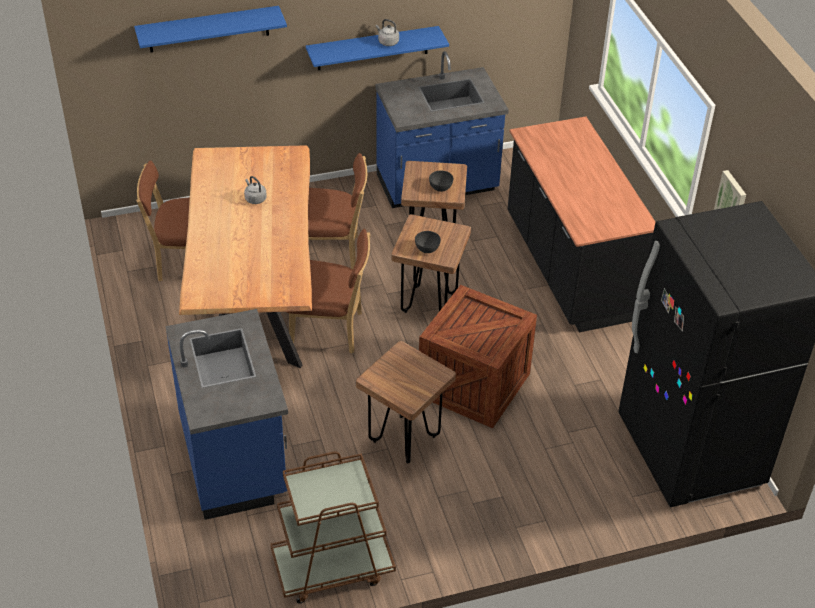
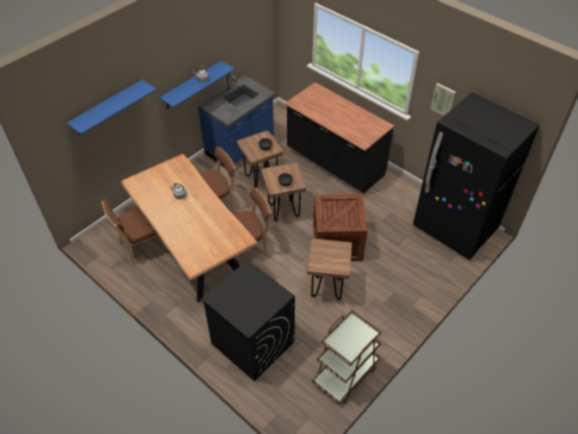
camera: 30 degrees left, 5 degrees up
blue counter [166,309,288,520] -> black washing machine [201,260,295,381]

